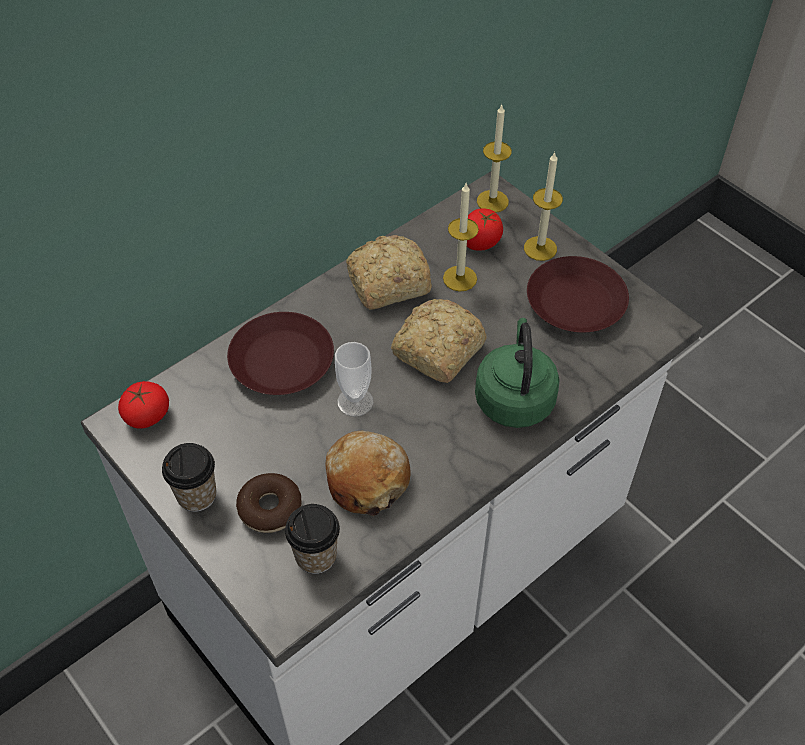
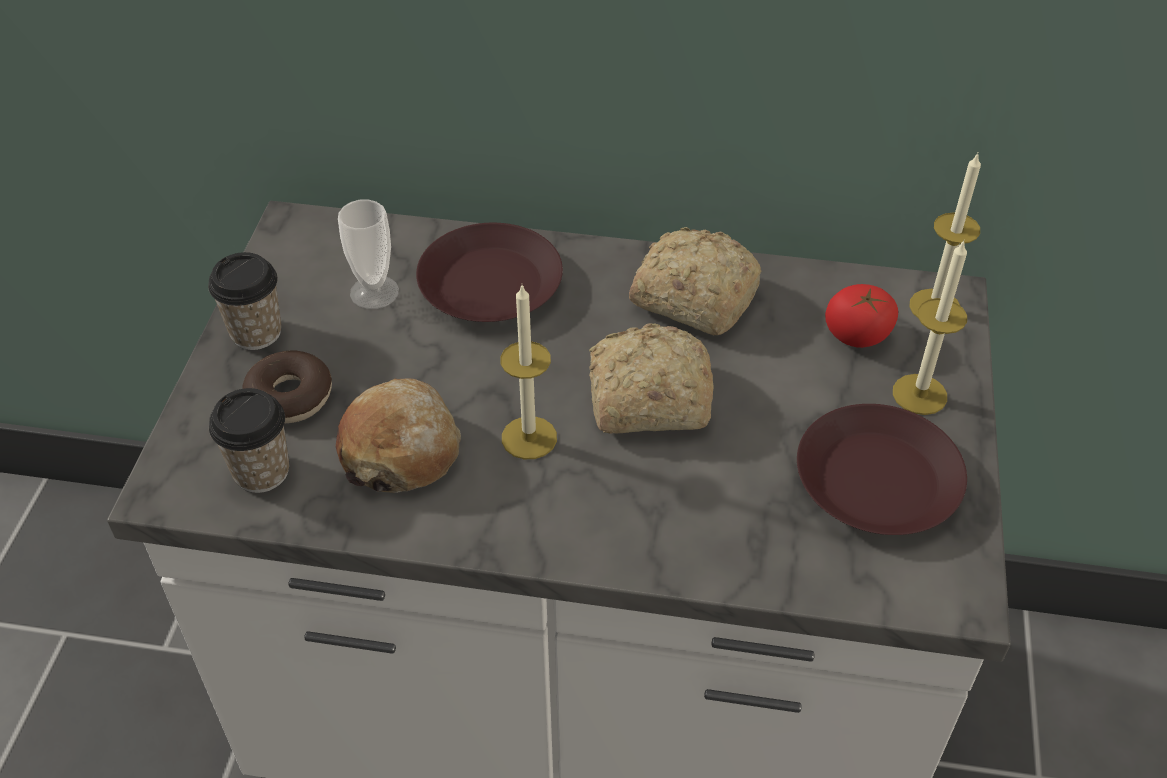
camera: 50 degrees right, 5 degrees down
tomato [118,381,169,428] -> none
cup [335,342,373,417] -> cup moved to [338,200,399,309]
candle [443,183,479,292] -> candle moved to [501,286,557,459]
green kettle [475,318,560,428] -> none

